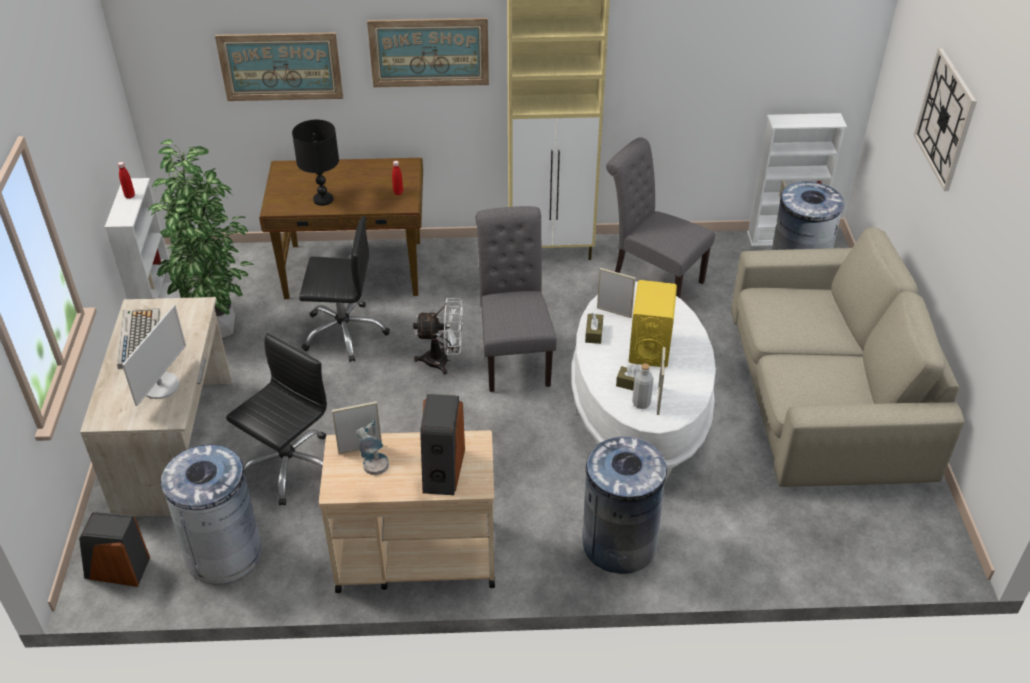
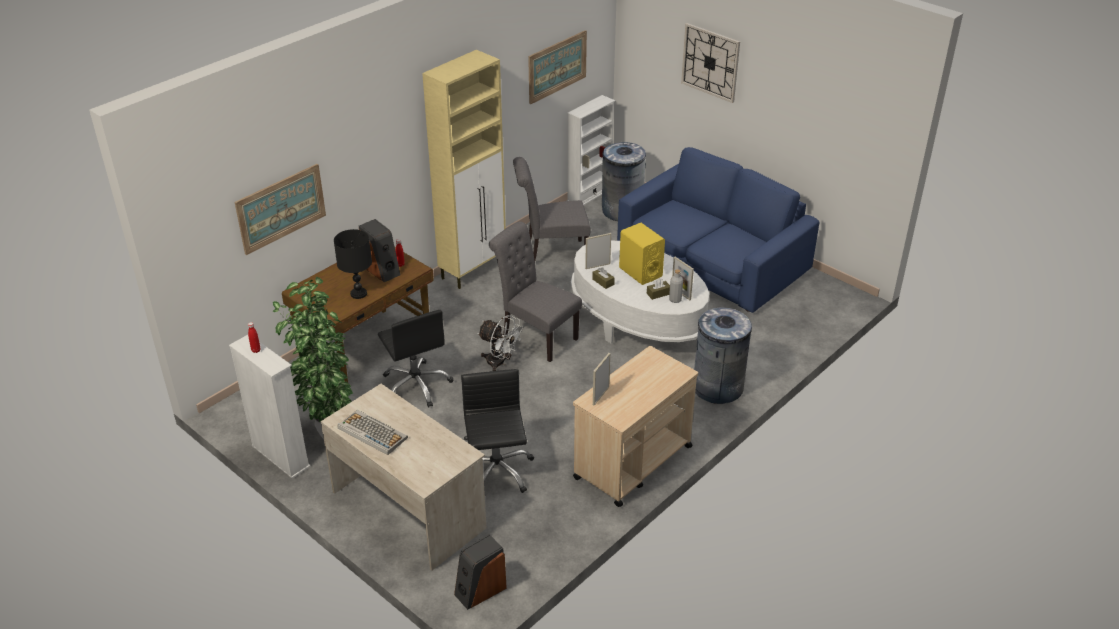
camera: 45 degrees left, 5 degrees down
monitor [122,305,186,406] -> none
grey trash can [161,445,261,585] -> none
black office chair [299,216,390,362] -> black office chair turned 105 degrees clockwise [378,310,454,408]
table lamp [356,420,389,475] -> none
picture [367,18,489,87] -> picture moved to [528,30,587,104]
white fan [413,298,463,375] -> white fan turned 75 degrees clockwise [477,315,523,371]
speaker [420,394,465,495] -> speaker moved to [359,219,400,282]
beige sofa [731,227,964,487] -> blue sofa [617,147,819,313]

